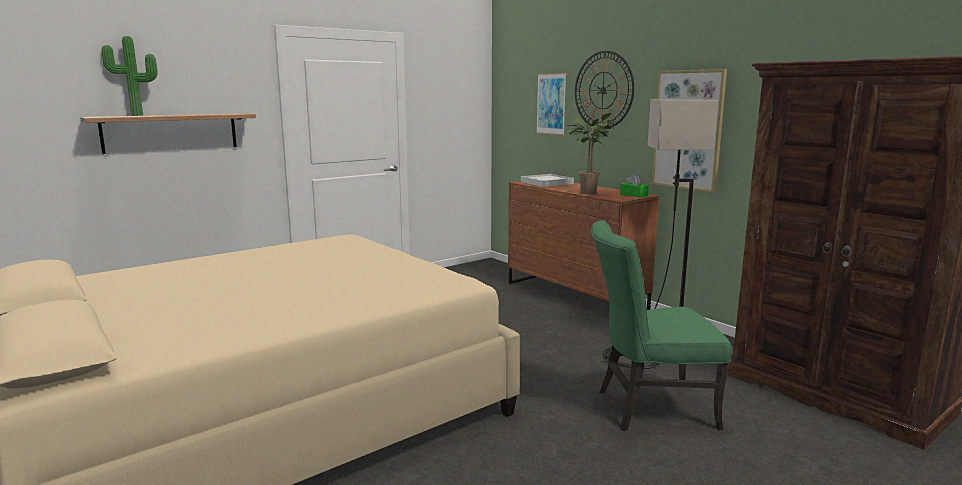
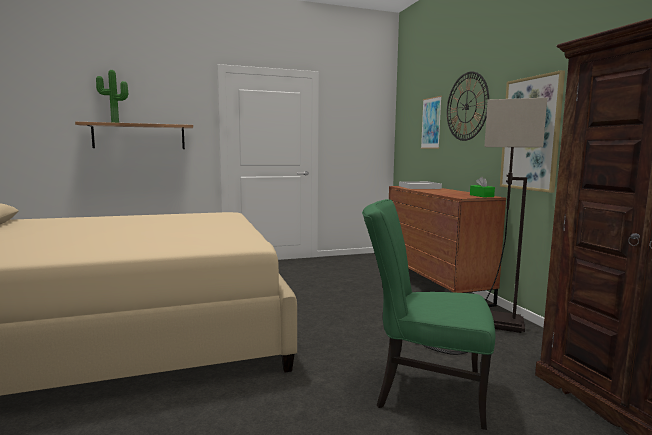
camera: 20 degrees right, 5 degrees down
potted plant [567,113,619,194] -> none

